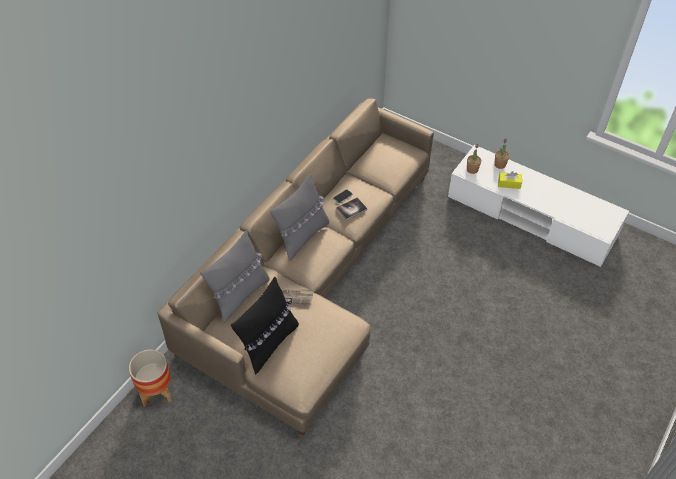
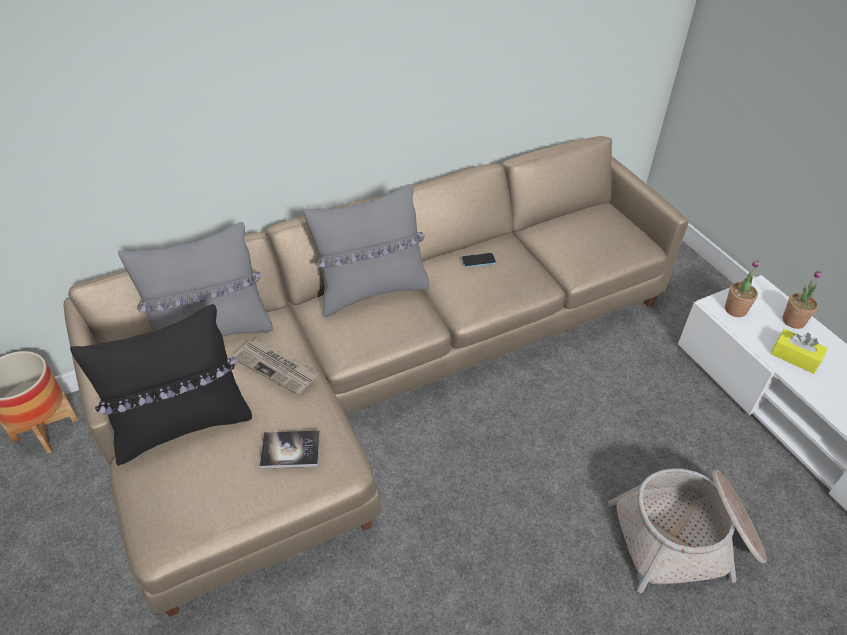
camera: 30 degrees right, 5 degrees down
book [336,197,368,220] -> book moved to [259,431,320,469]
none -> basket [608,468,767,593]

